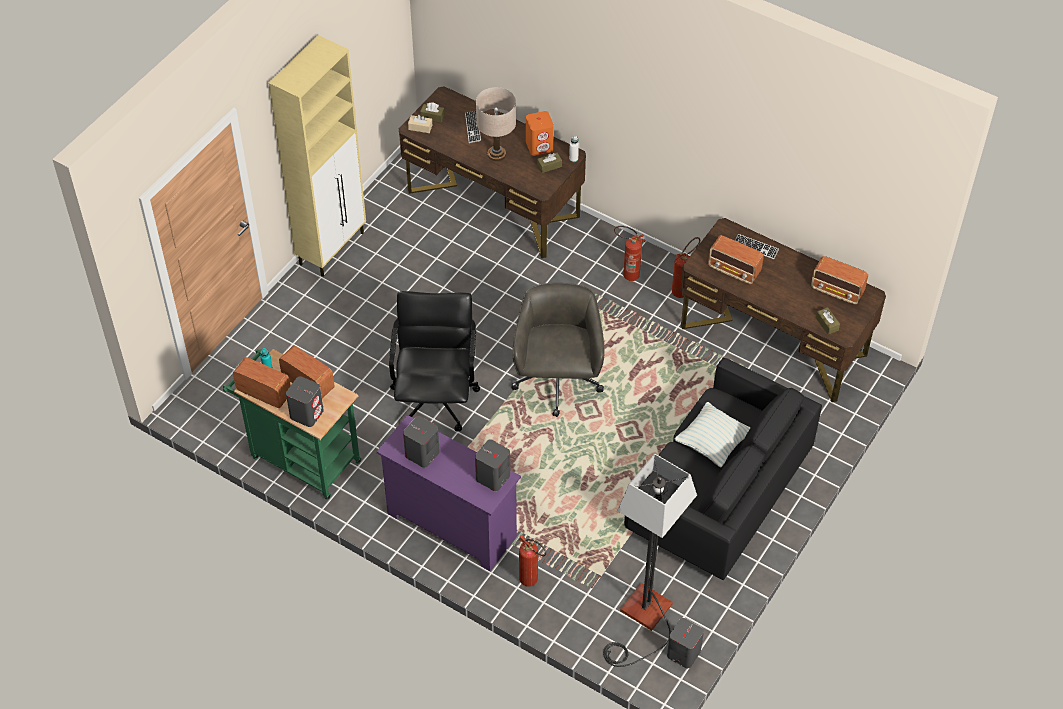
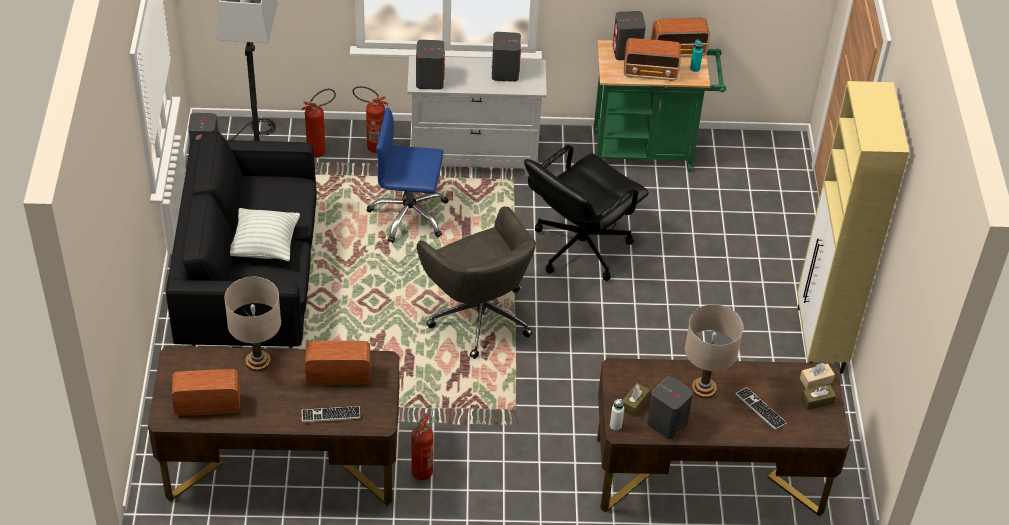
camera: 145 degrees right, 5 degrees down
purple dresser [376,415,521,571] -> white dresser [407,56,547,176]
black office chair [389,291,480,432] -> black office chair turned 75 degrees clockwise [524,145,649,281]
orange speaker [526,111,554,156] -> grey speaker [647,376,693,439]
fire extinguisher [614,226,646,281] -> fire extinguisher moved to [301,89,336,158]
brown tissue box [816,307,840,334] -> none
none -> beige table lamp [224,277,281,372]
none -> blue office chair [367,108,449,243]

